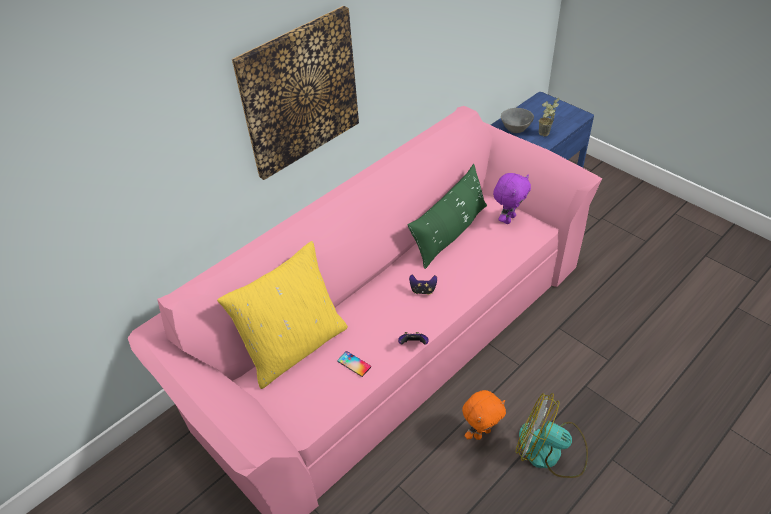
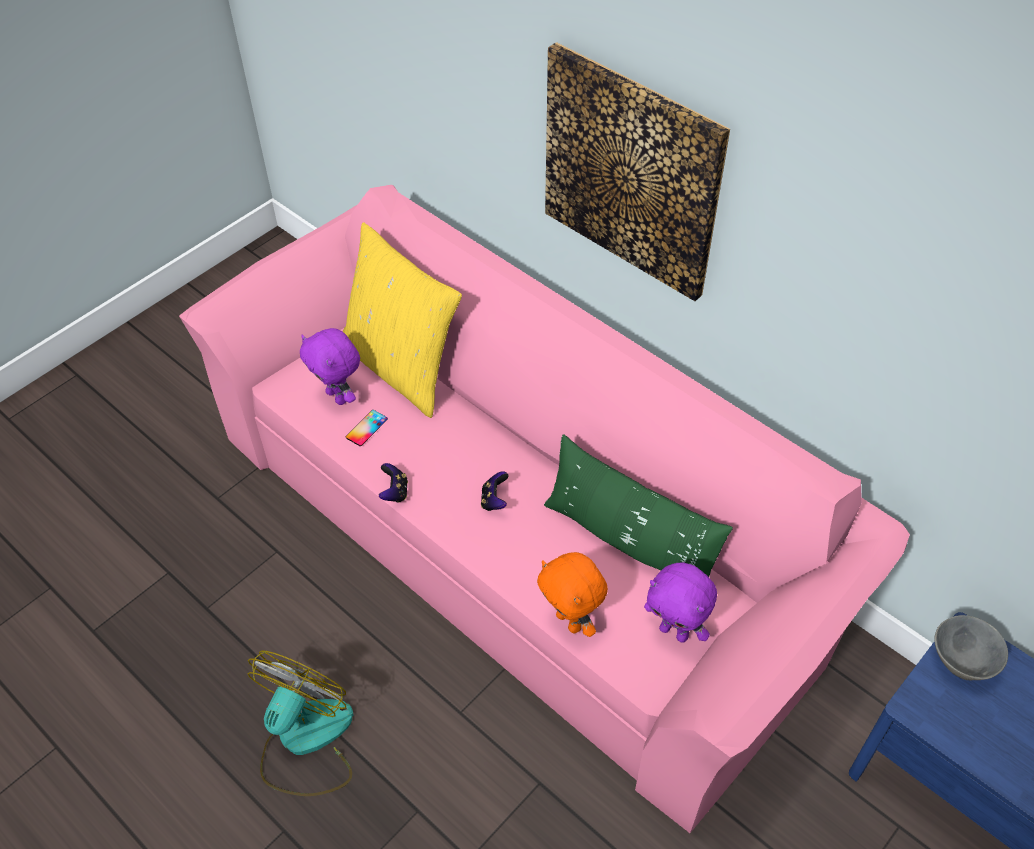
camera: 85 degrees right, 5 degrees up
orange plush toy [462,390,506,440] -> orange plush toy moved to [537,552,608,637]
potted plant [539,98,559,136] -> none
none -> purple plush toy [300,328,360,405]

